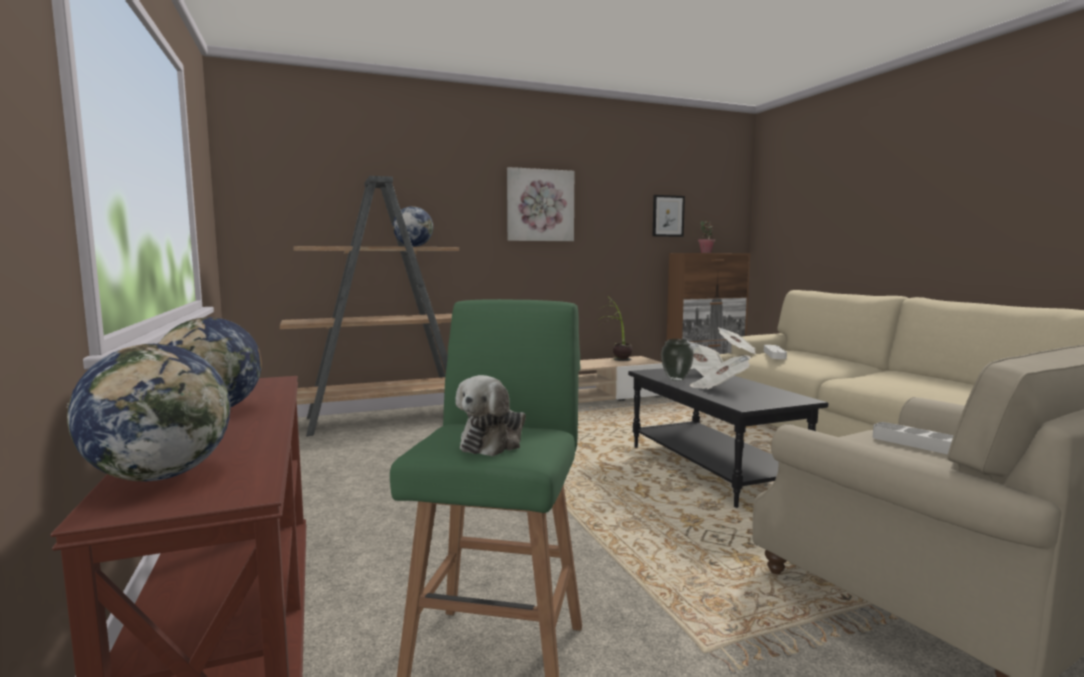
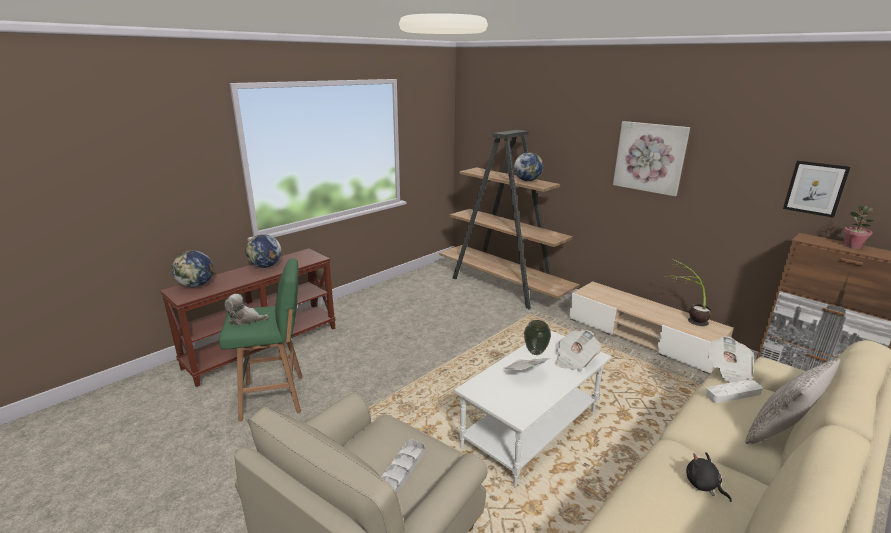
camera: 65 degrees right, 15 degrees up
black coffee table [628,368,828,508] -> white coffee table [454,330,612,486]
none -> black plush toy [686,452,732,502]
none -> grey pillow [745,358,840,444]

